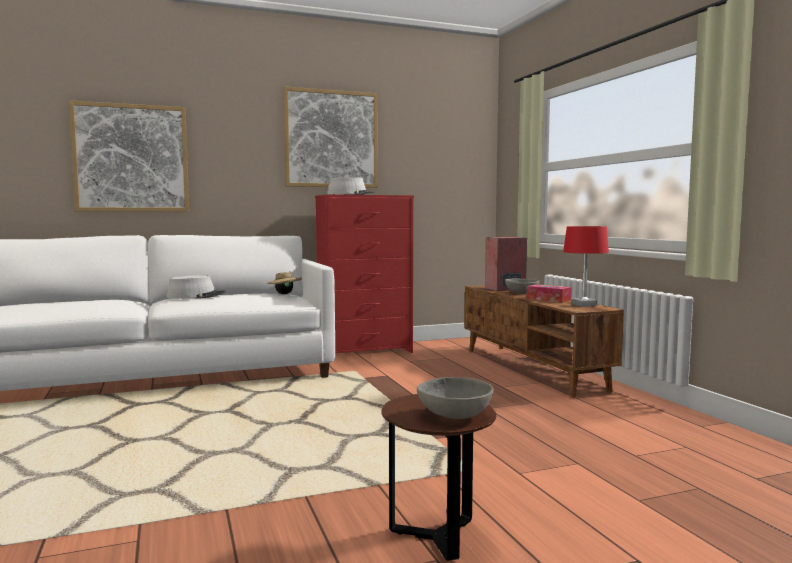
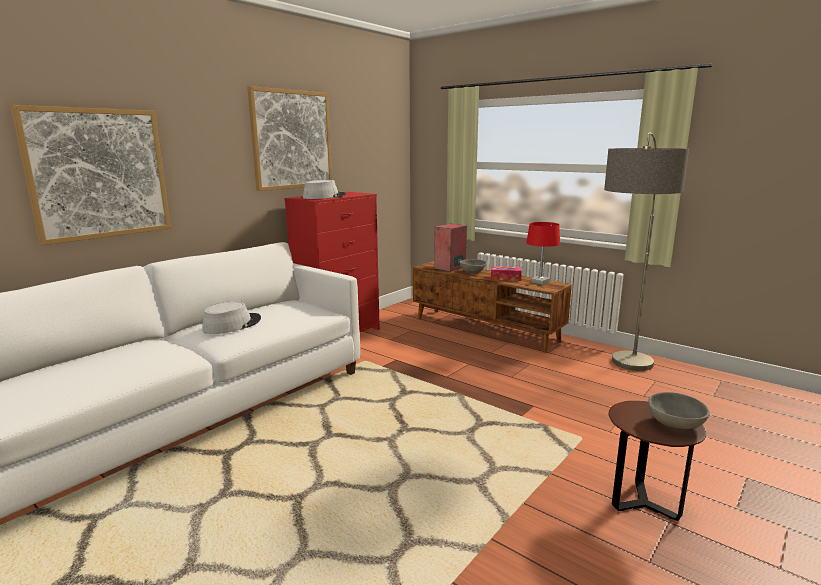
camera: 30 degrees left, 10 degrees up
beige hat [268,271,302,294] -> none
none -> floor lamp [604,132,689,371]

